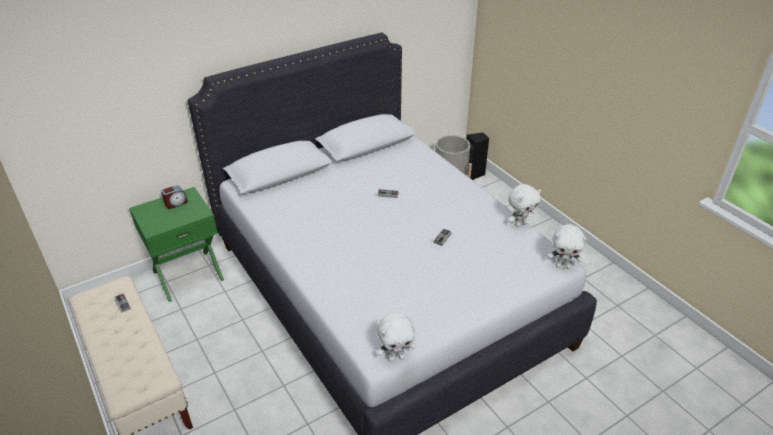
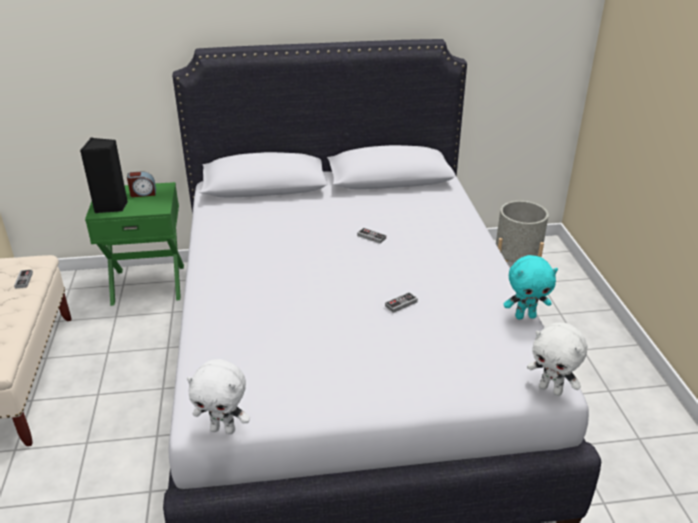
camera: 25 degrees right, 5 degrees down
black speaker [466,133,489,180] -> black speaker moved to [80,138,128,213]
white plush toy [508,184,541,227] -> turquoise plush toy [504,255,558,319]

